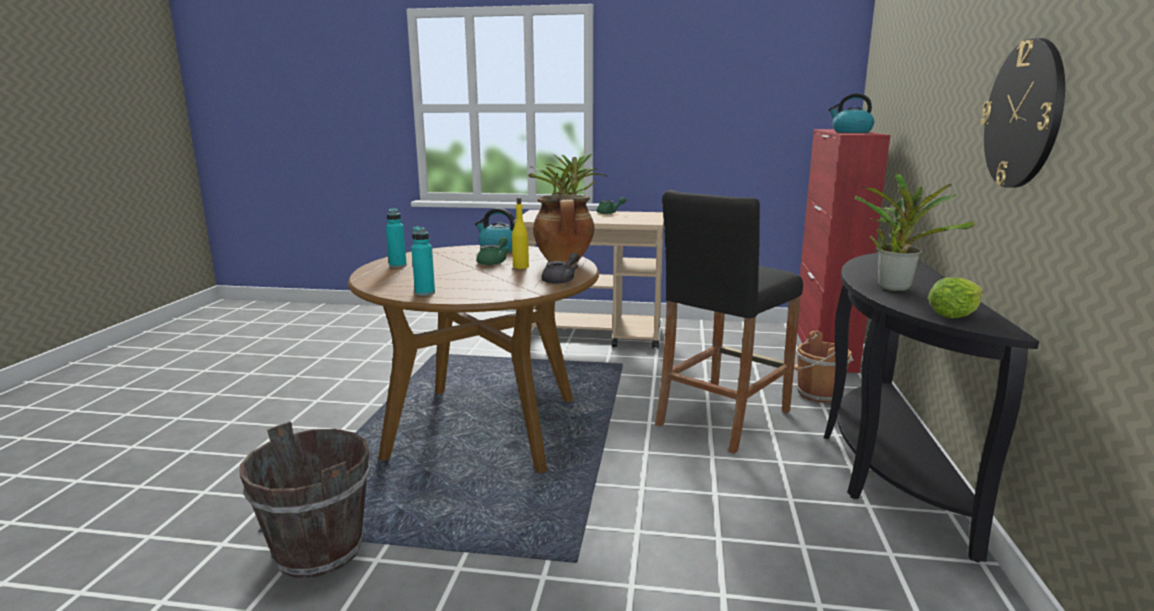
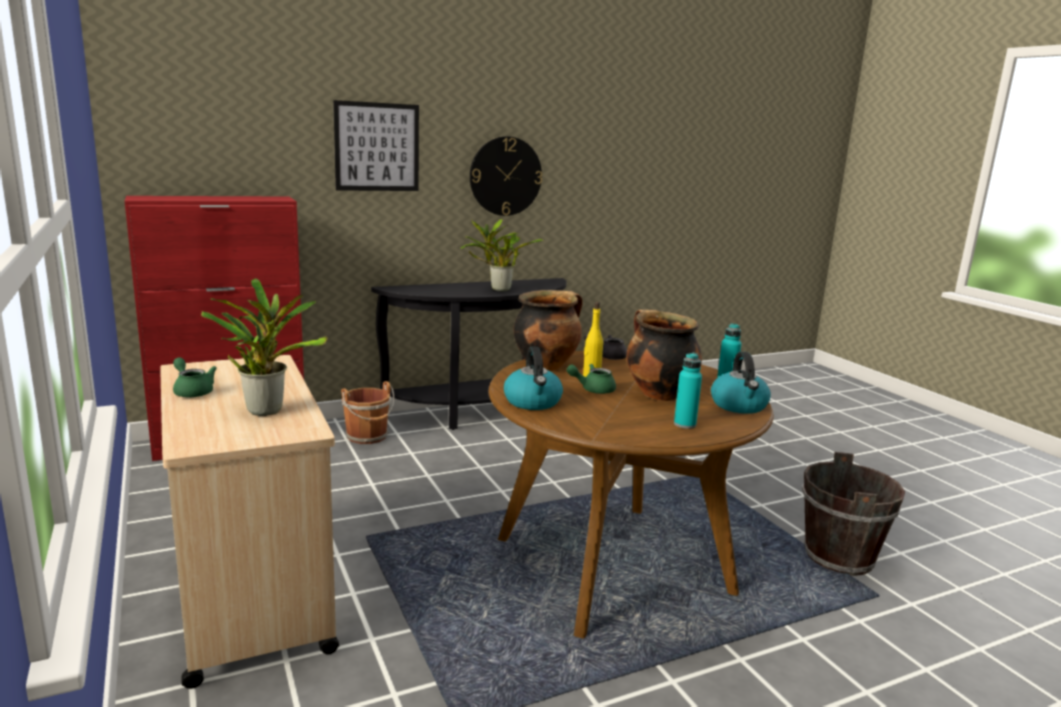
camera: 125 degrees left, 0 degrees up
black stool [655,190,803,454] -> none
kettle [828,93,874,133] -> kettle moved to [711,352,771,414]
lettuce [928,277,983,319] -> none
none -> picture [333,100,419,191]
none -> cooking pot [627,310,702,401]

